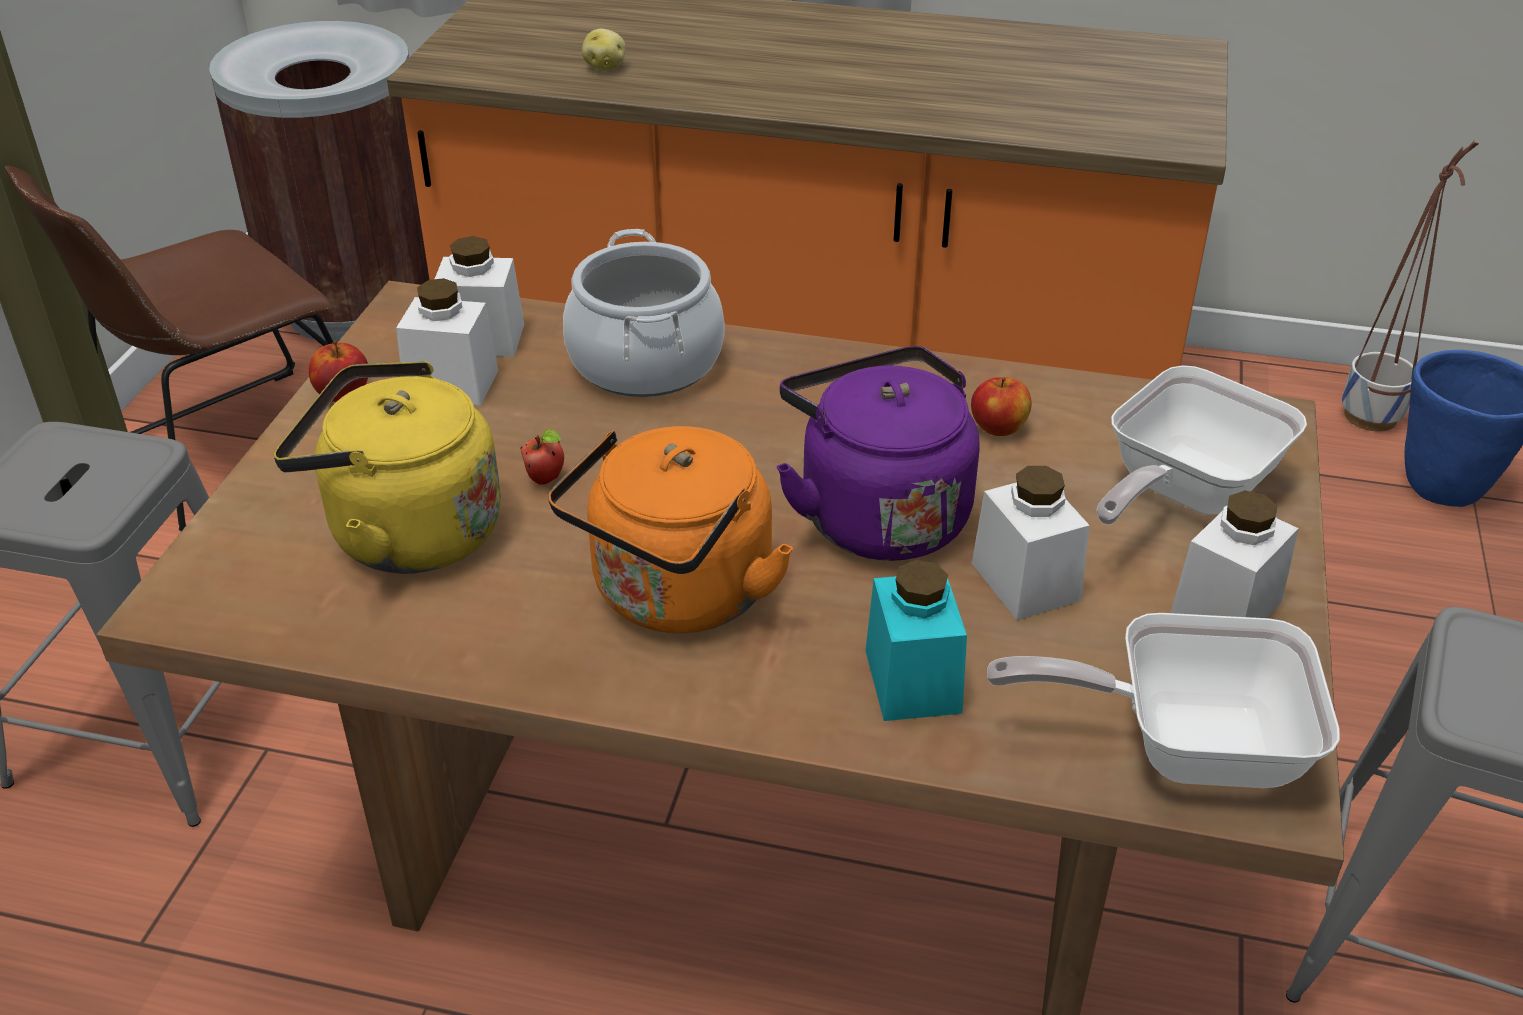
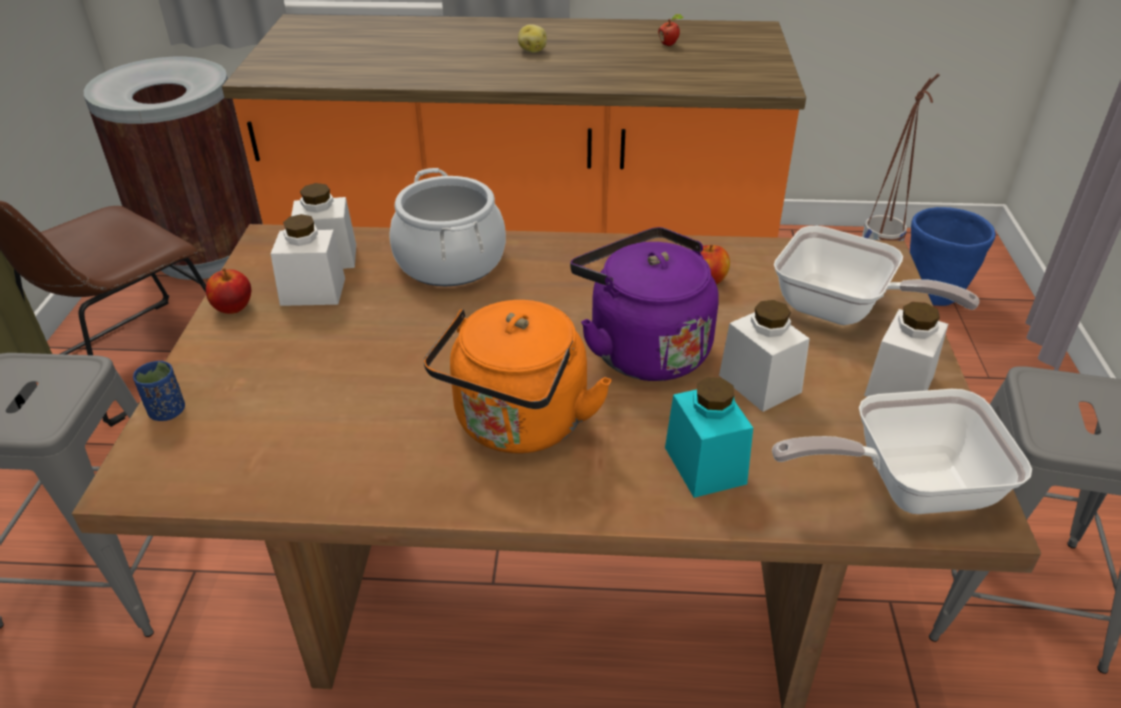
camera: 10 degrees left, 0 degrees up
yellow kettle [274,361,501,574] -> none
apple [520,429,564,485] -> apple moved to [658,14,684,46]
potato [582,29,626,71] -> potato moved to [518,24,547,53]
frying pan [1097,365,1307,525] -> frying pan turned 90 degrees counterclockwise [774,226,979,325]
none -> blue cup [133,361,185,421]

